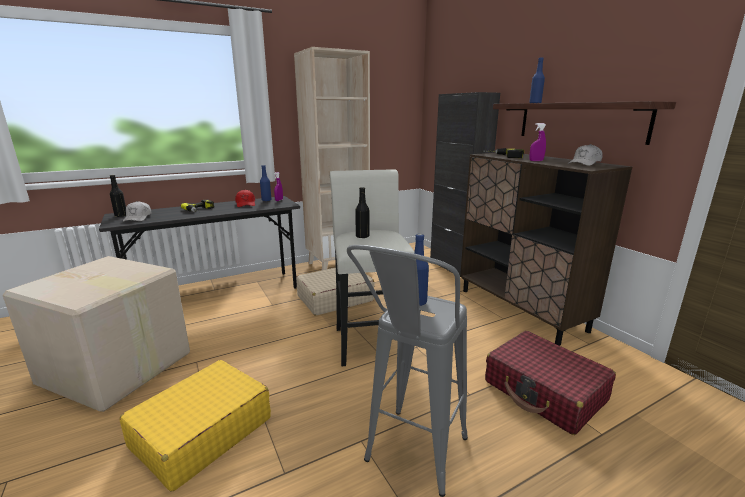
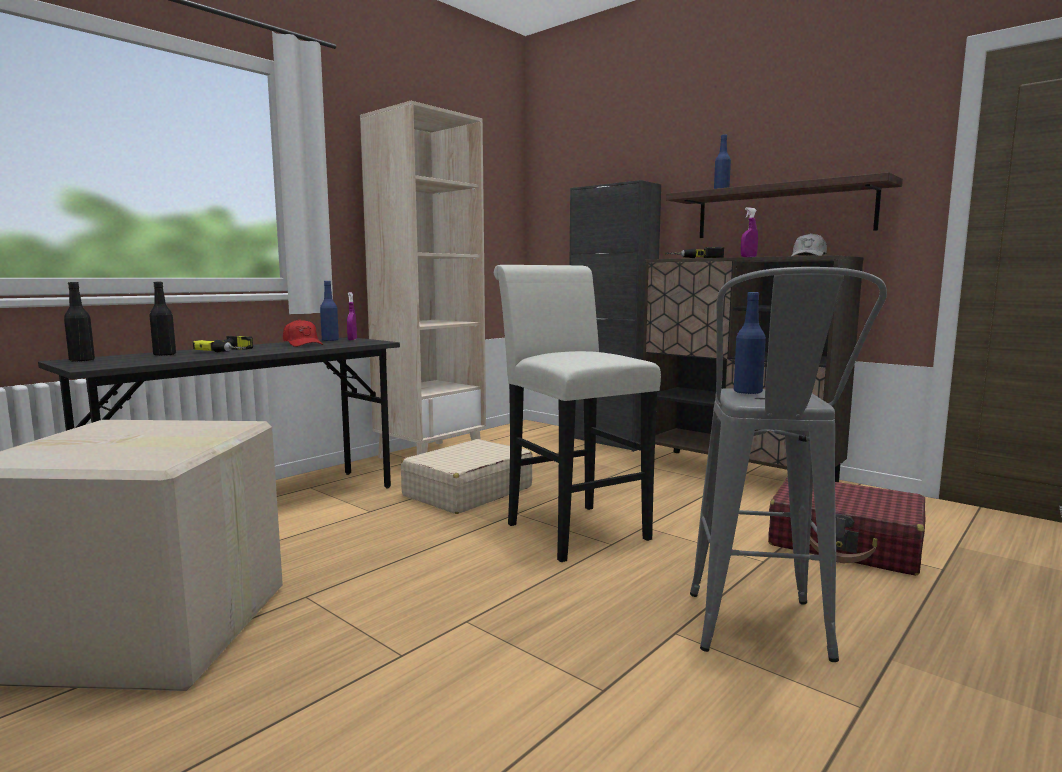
camera: 20 degrees left, 10 degrees down
yellow suitcase [119,360,271,492] -> none
white cap [122,201,151,222] -> none
black bottle [355,187,370,238] -> black bottle moved to [149,282,176,356]

